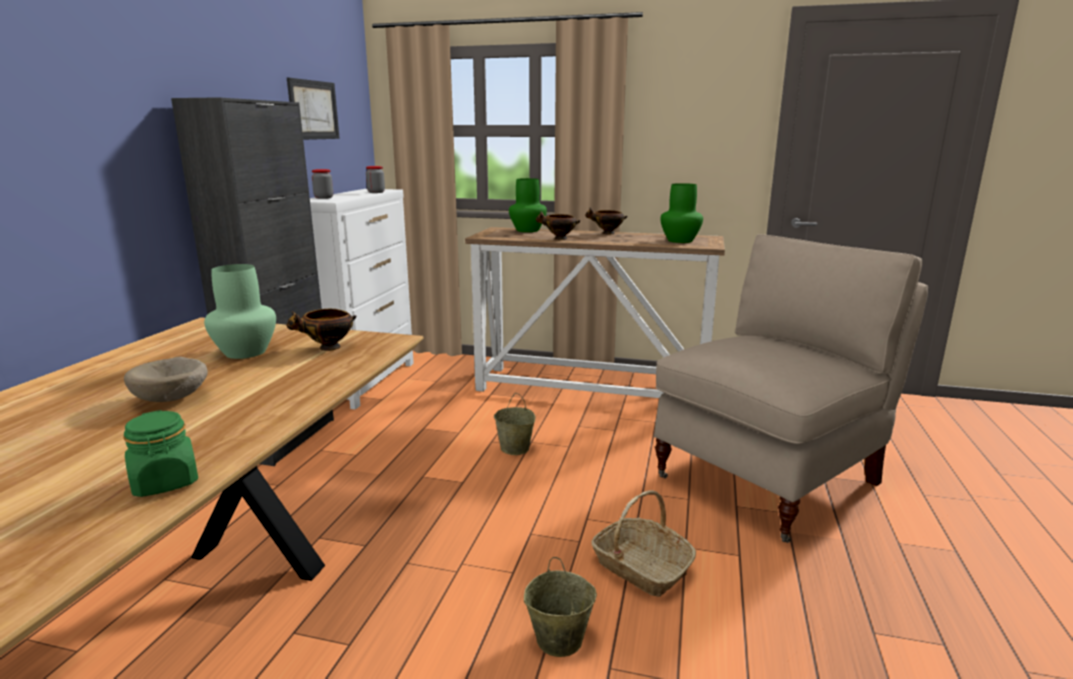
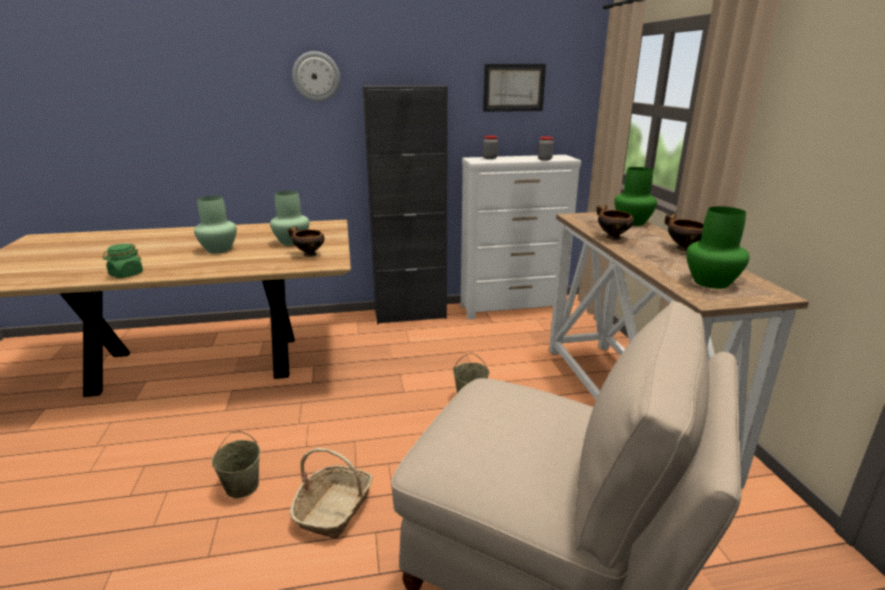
camera: 65 degrees right, 5 degrees up
beige bowl [124,357,208,402] -> green vase [194,196,237,253]
none -> wall clock [292,51,340,102]

